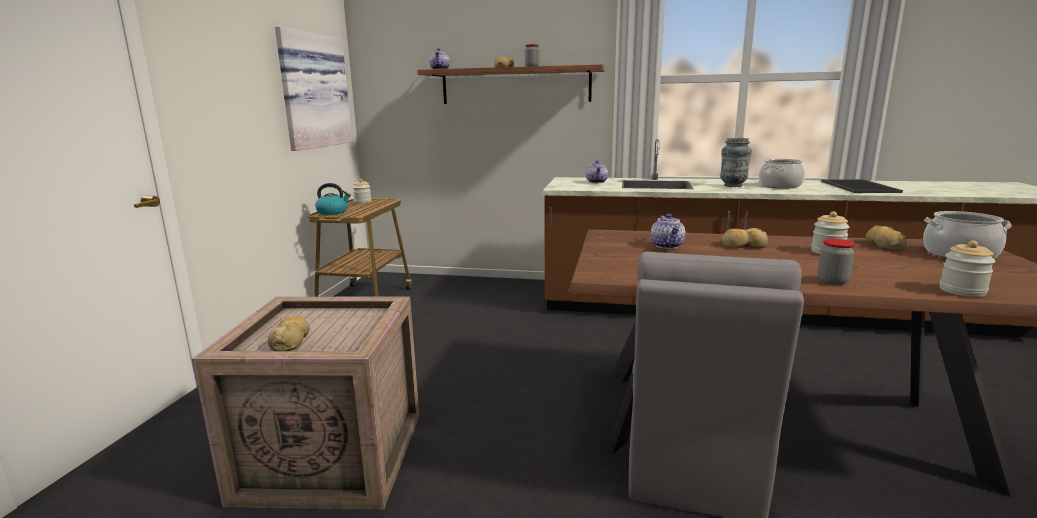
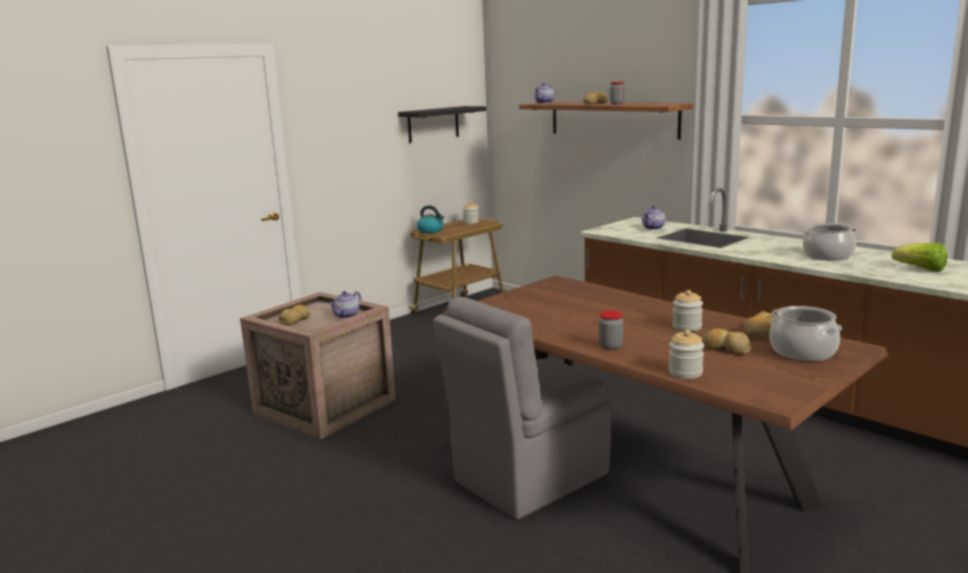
camera: 35 degrees right, 0 degrees up
picture [275,26,352,151] -> black shelf [398,106,486,143]
teapot [651,214,686,249] -> teapot moved to [329,291,361,318]
vase [720,138,752,187] -> none
bread [721,228,768,249] -> bread moved to [703,329,751,355]
tray [821,179,903,193] -> lettuce [892,243,948,272]

